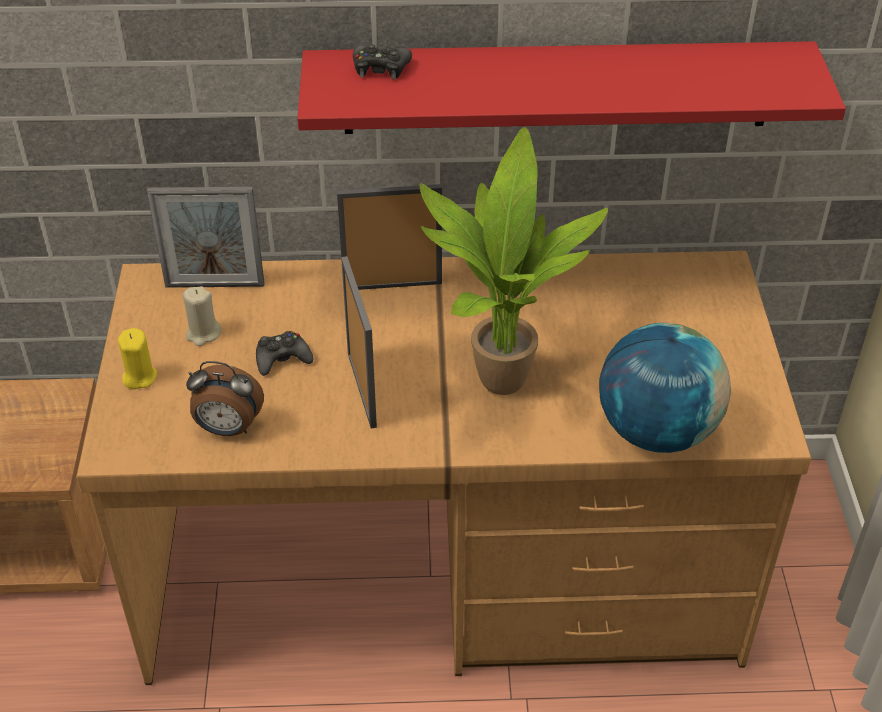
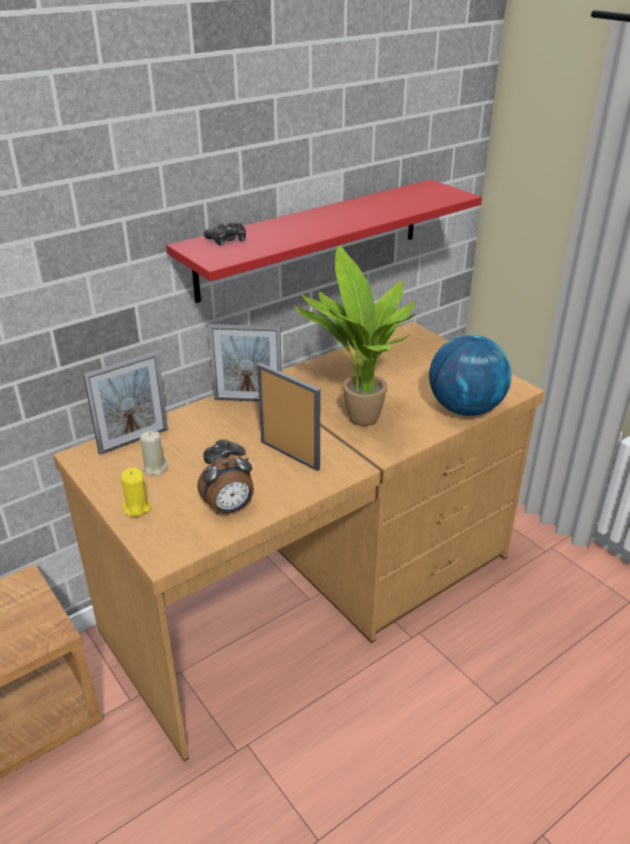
camera: 35 degrees left, 10 degrees down
picture frame [337,184,442,290] -> picture frame turned 135 degrees counterclockwise [208,324,282,402]

